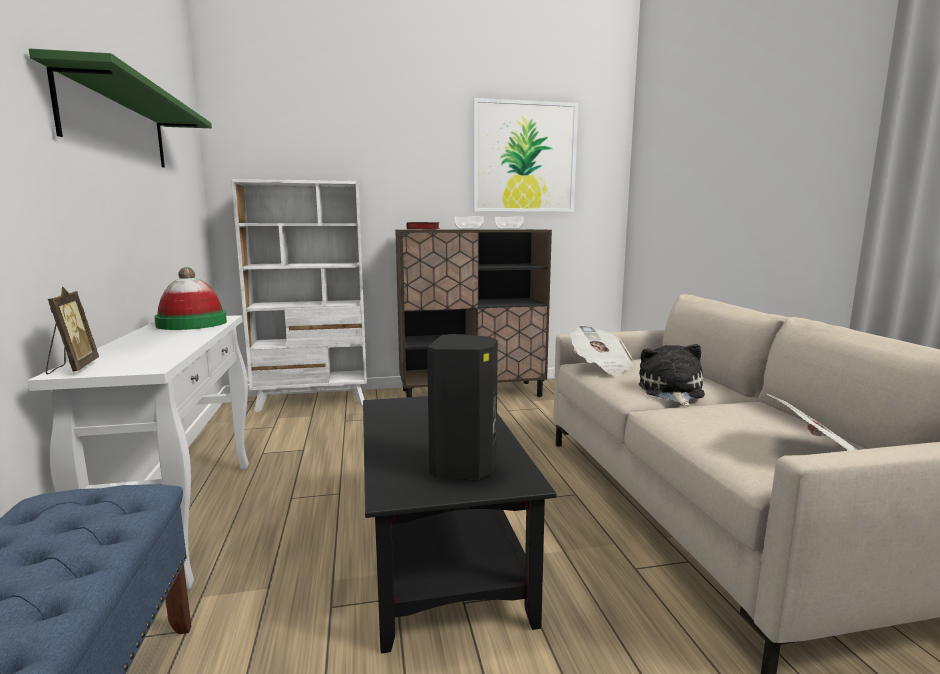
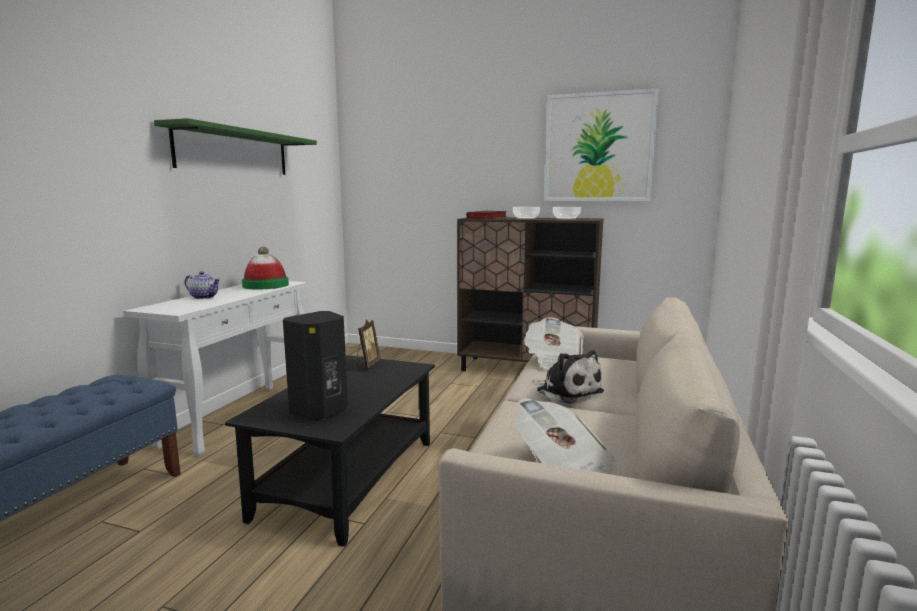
camera: 30 degrees right, 0 degrees up
picture frame [46,286,99,374] -> picture frame moved to [354,320,380,369]
white bookcase [231,179,367,412] -> none
plush toy [639,344,705,406] -> plush toy turned 105 degrees clockwise [533,350,604,404]
none -> teapot [185,271,220,299]

